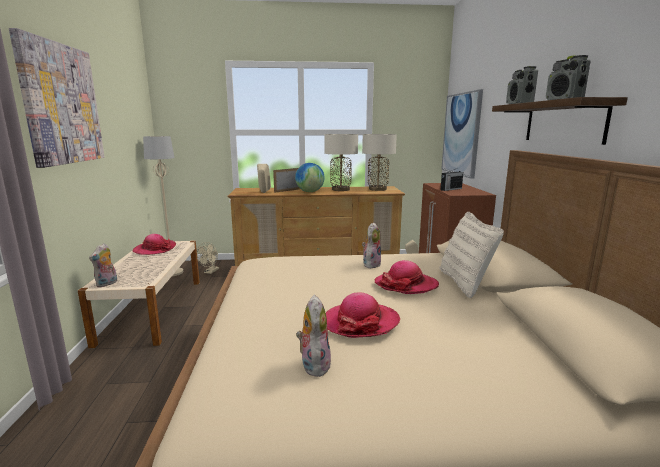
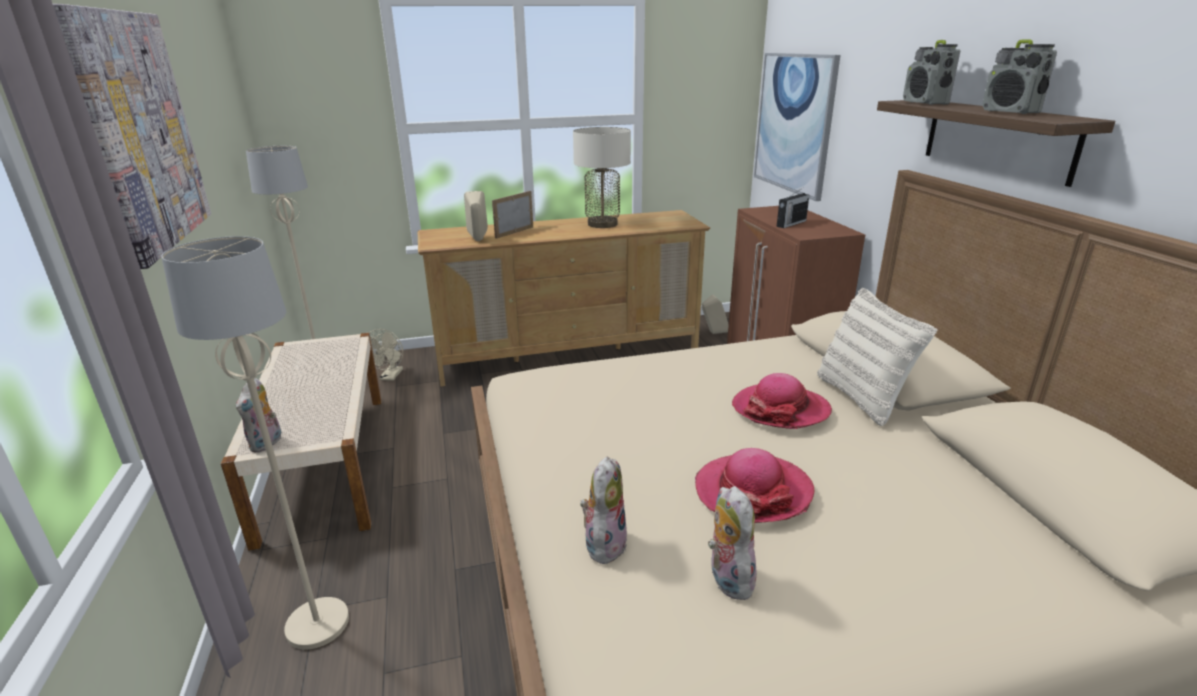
camera: 10 degrees left, 10 degrees up
hat [133,234,176,255] -> none
globe [295,163,324,192] -> none
table lamp [362,134,397,191] -> none
plush toy [362,222,381,268] -> plush toy moved to [580,457,627,564]
none -> beige floor lamp [161,236,349,650]

